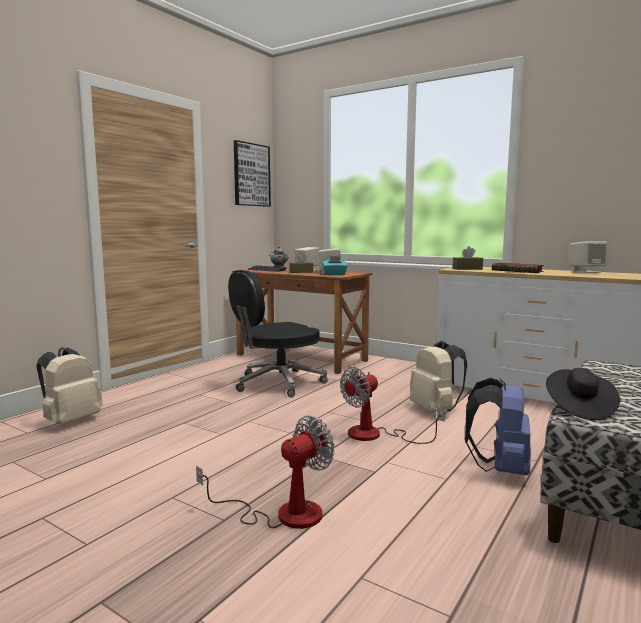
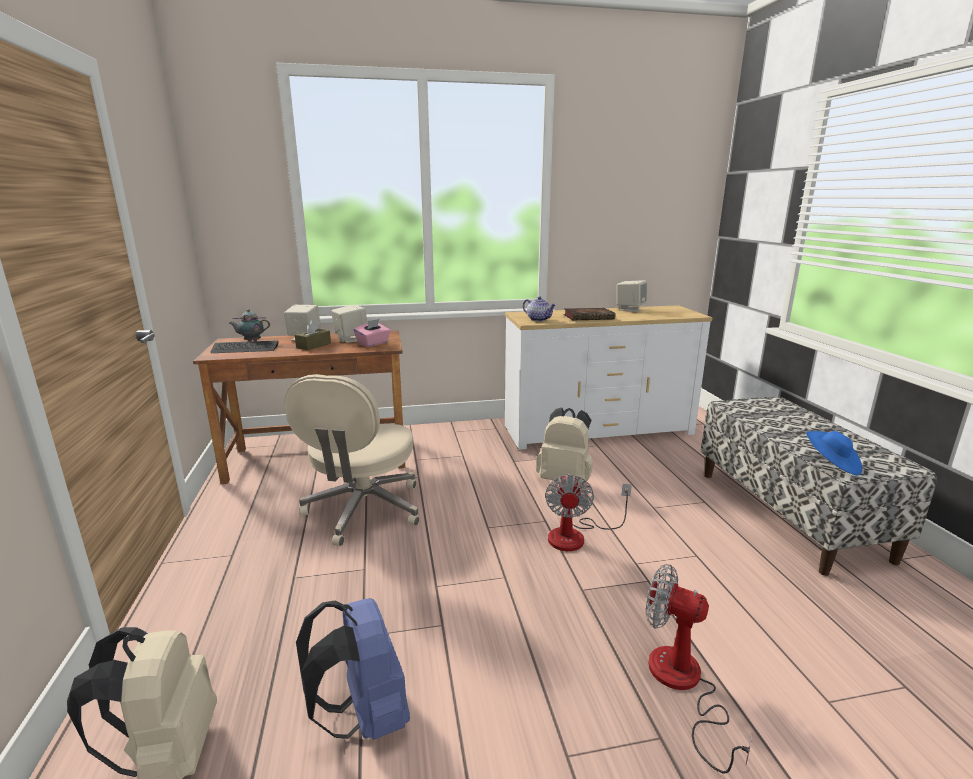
camera: 45 degrees left, 10 degrees up
fan [196,416,335,529] -> fan turned 60 degrees counterclockwise [646,564,753,774]
black office chair [228,270,328,398] -> beige office chair [284,374,420,546]
picture [234,140,271,207] -> none
turquoise tissue box [322,256,347,275] -> pink tissue box [354,319,391,347]
brown tissue box [453,246,483,270] -> teapot [523,297,556,322]
blue backpack [465,378,531,475] -> blue backpack moved to [296,598,410,740]
black hat [546,368,620,420] -> blue hat [806,431,862,475]

